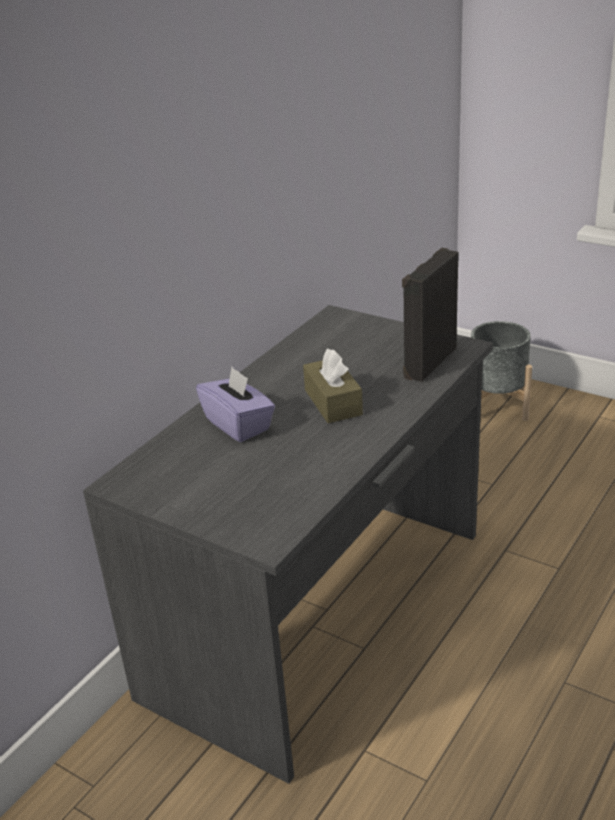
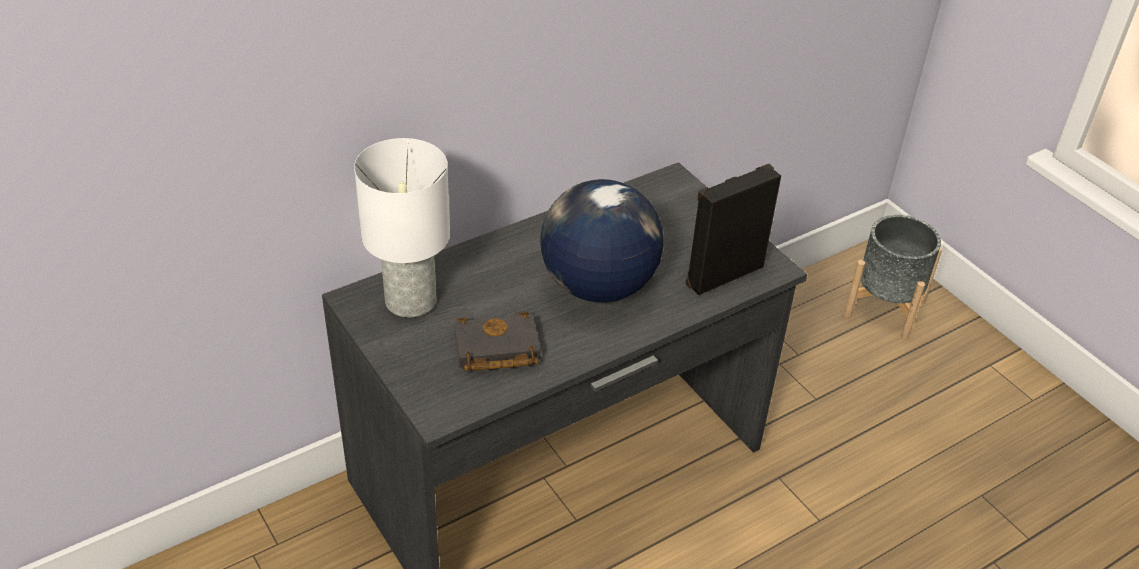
camera: 20 degrees right, 10 degrees up
purple tissue box [196,367,275,442] -> none
brown tissue box [303,349,363,423] -> globe [540,179,663,303]
none -> white table lamp [354,138,450,318]
none -> black book [454,312,541,371]

